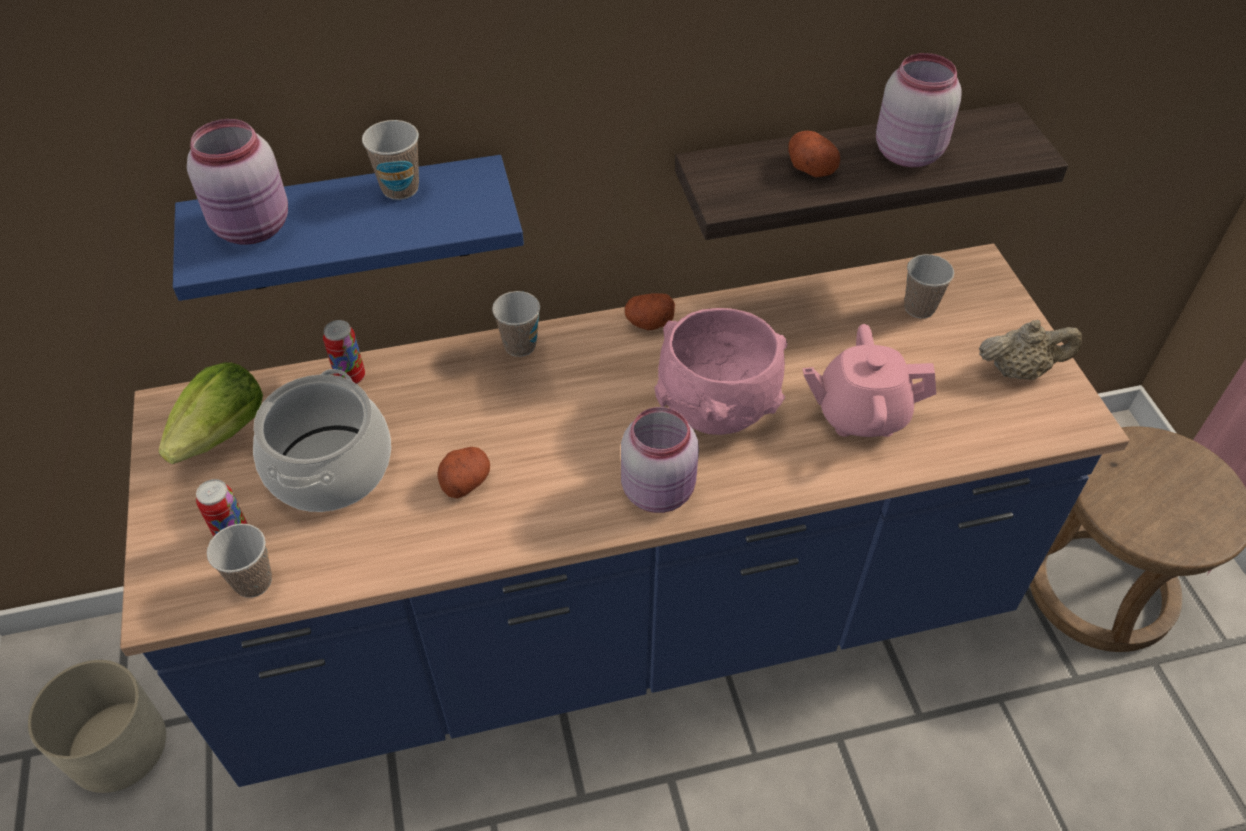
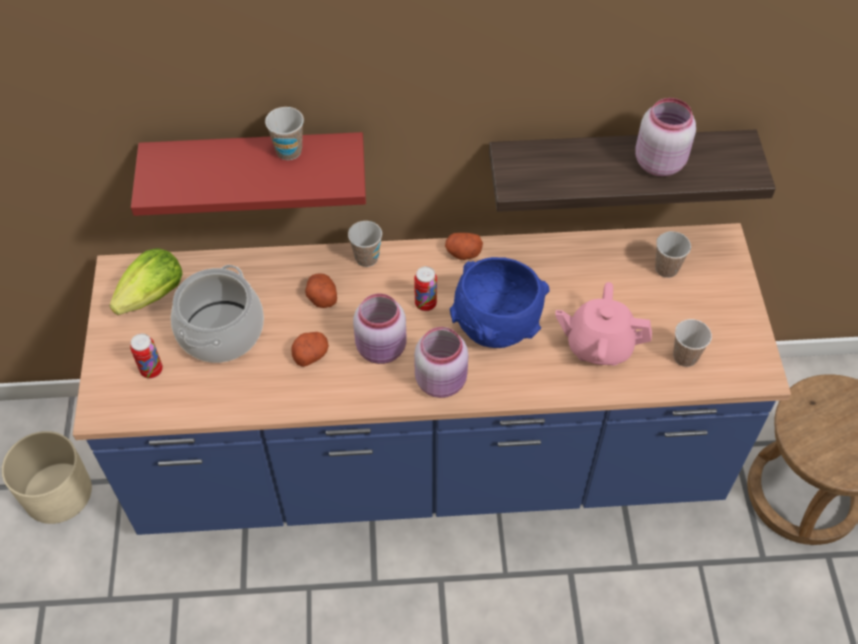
camera: 10 degrees right, 5 degrees up
blue shelf [173,155,524,301] -> red shelf [131,132,366,216]
pink jar [187,119,288,245] -> pink jar moved to [353,293,407,364]
cup [207,524,272,597] -> cup moved to [673,319,712,367]
can [323,320,365,384] -> can moved to [414,266,437,311]
pink bowl [655,308,787,435] -> blue bowl [450,257,550,348]
potato [788,131,840,178] -> potato moved to [305,273,337,308]
beige teapot [979,320,1082,380] -> none

